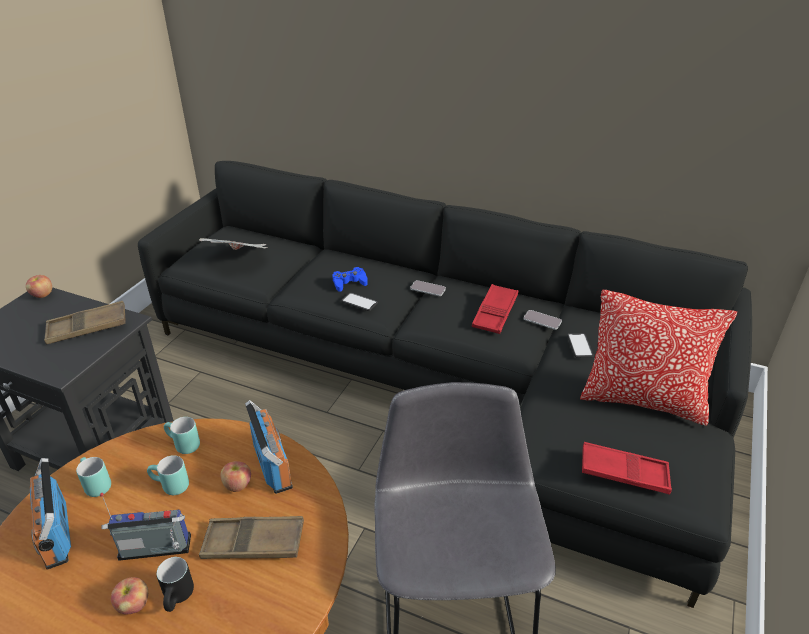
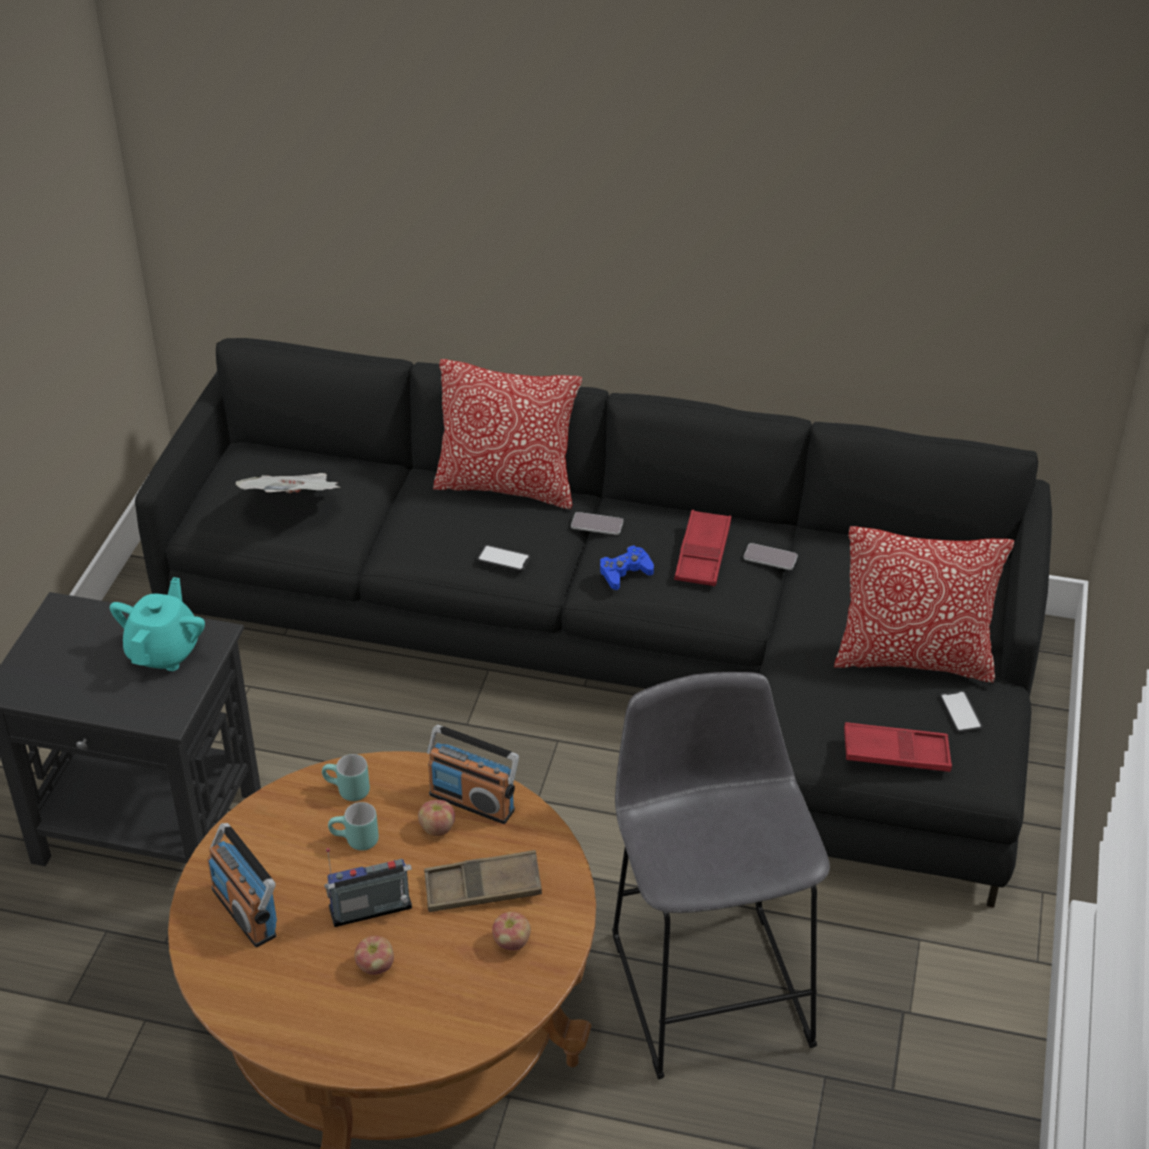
camera: 10 degrees left, 5 degrees up
apple [26,275,52,298] -> apple moved to [492,912,531,951]
brown tray [44,301,126,344] -> turquoise teapot [110,577,205,671]
turquoise mug [76,457,111,497] -> none
black mug [157,557,194,612] -> none
radio [245,400,293,494] -> radio turned 150 degrees clockwise [427,725,519,824]
blue game controller [332,267,368,292] -> blue game controller moved to [600,545,654,590]
phone [567,333,594,357] -> phone moved to [939,690,983,733]
none -> pillow [433,359,582,509]

